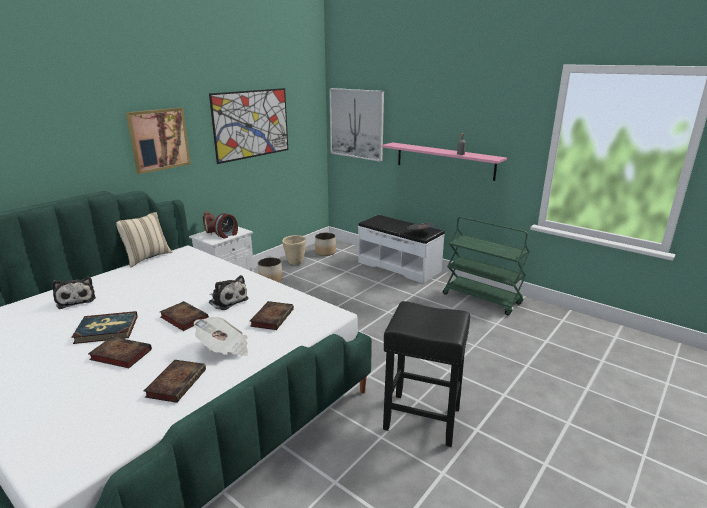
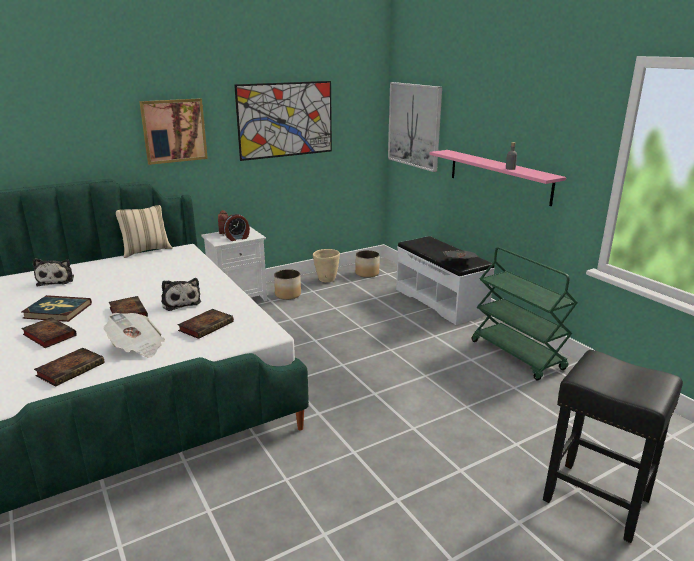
camera: 20 degrees right, 0 degrees up
black stool [383,301,470,447] -> black stool moved to [543,350,683,543]

